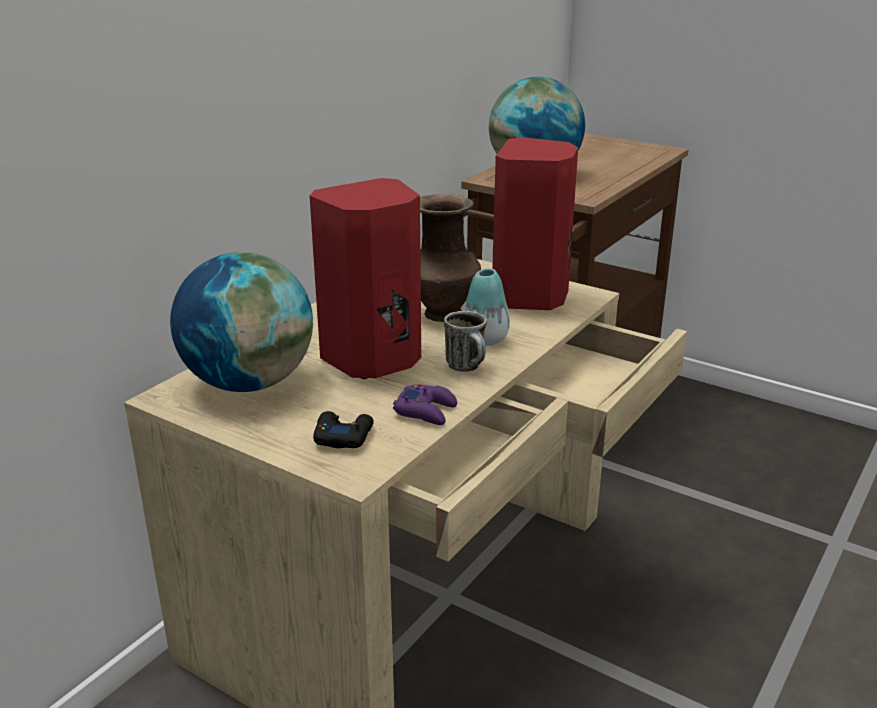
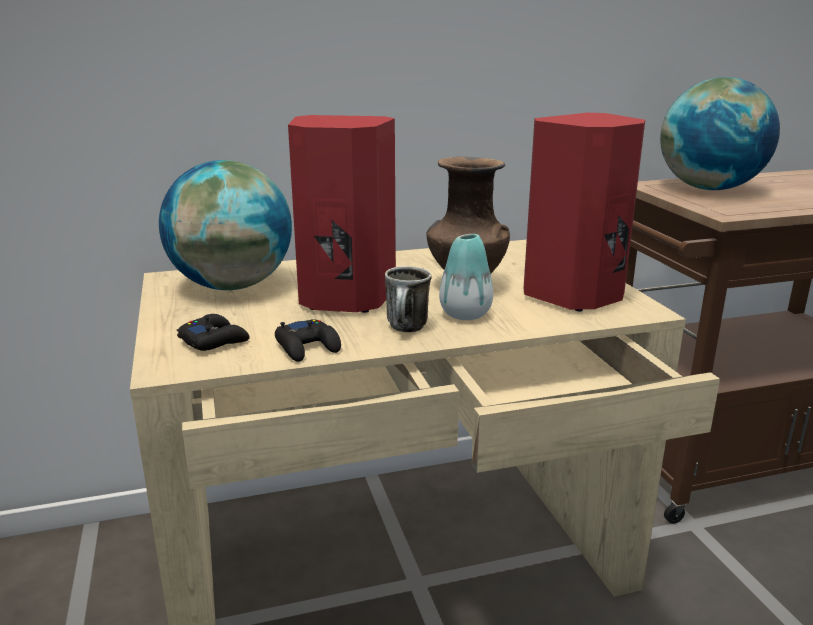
camera: 40 degrees right, 5 degrees down
purple game controller [393,384,457,425] -> black game controller [275,320,341,362]

